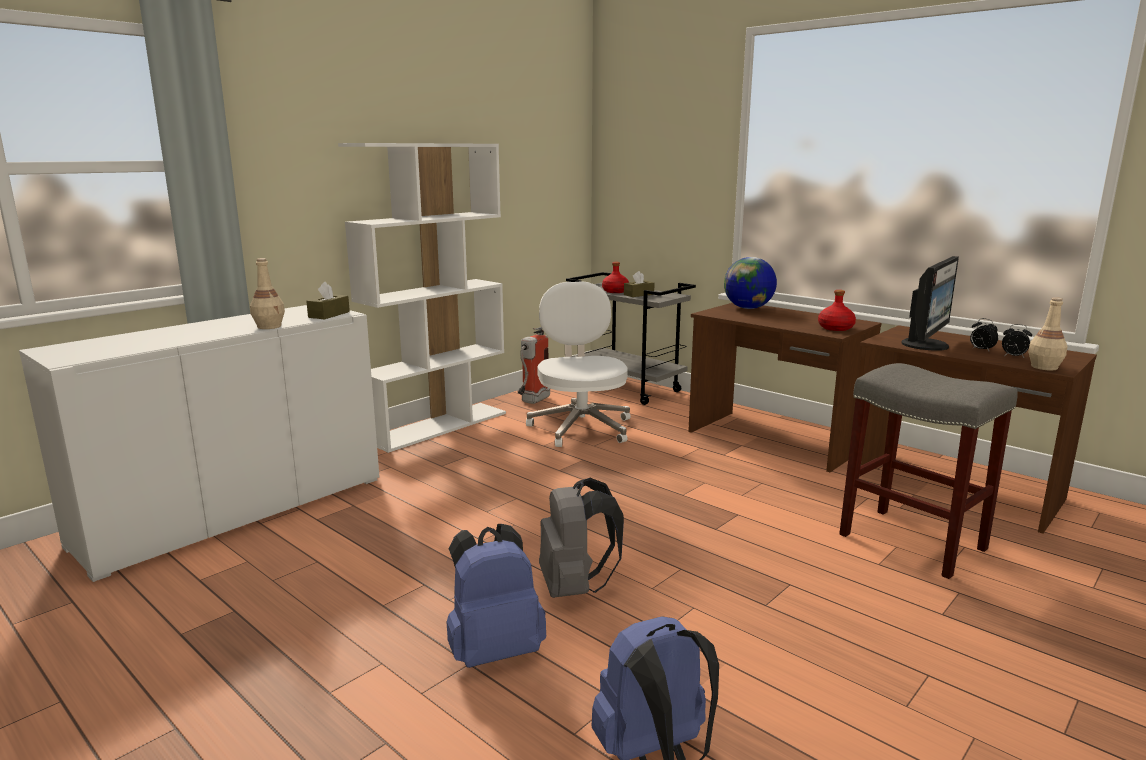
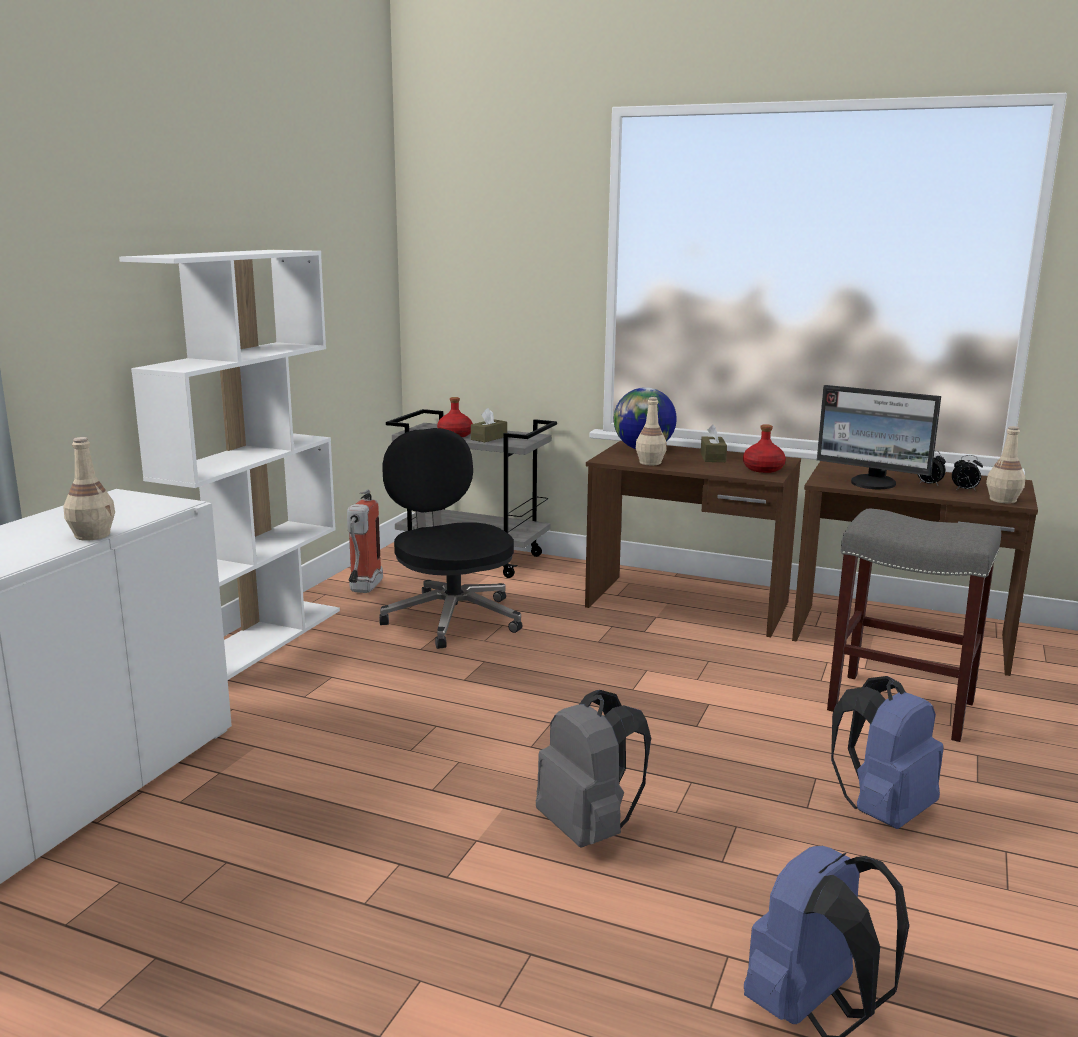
camera: 20 degrees left, 0 degrees up
brown tissue box [306,282,350,319] -> brown tissue box moved to [701,424,727,462]
blue backpack [447,524,546,668] -> blue backpack moved to [831,676,944,829]
white office chair [526,281,631,447] -> black office chair [379,428,522,649]
monitor [901,256,959,351] -> monitor turned 105 degrees clockwise [817,385,941,489]
none -> beige bottle [636,397,667,465]

